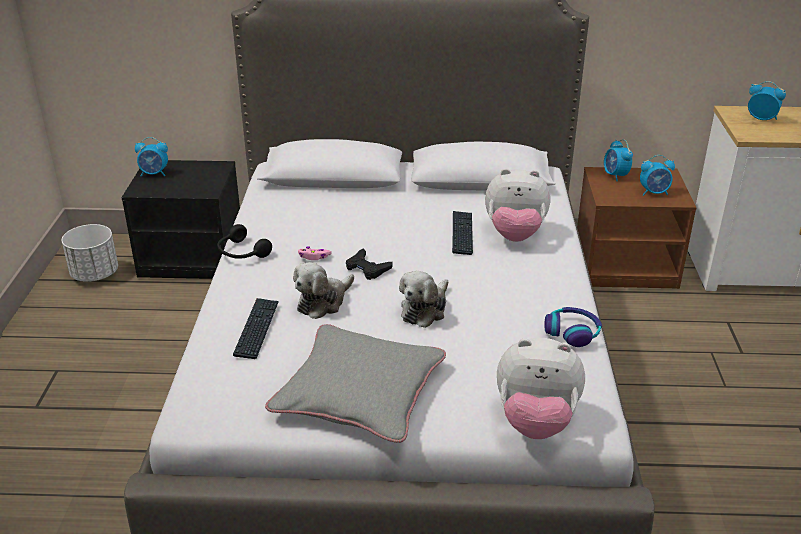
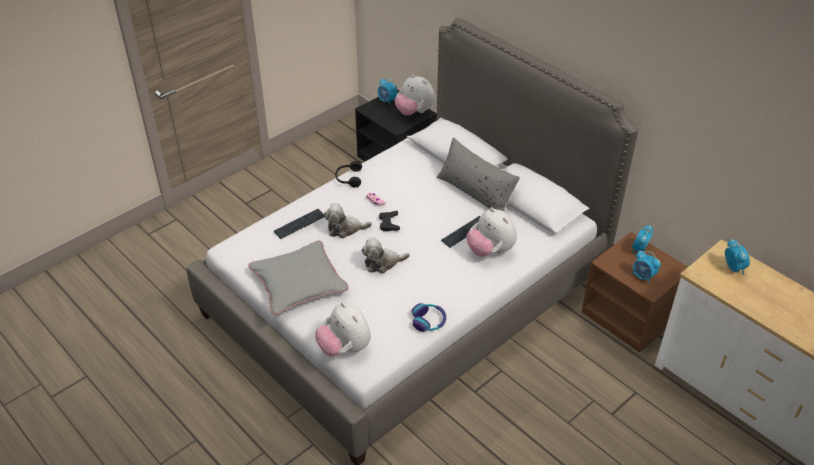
camera: 45 degrees right, 10 degrees up
white planter [61,224,118,282] -> none
none -> plush toy [395,74,435,116]
none -> grey pillow [437,137,520,212]

